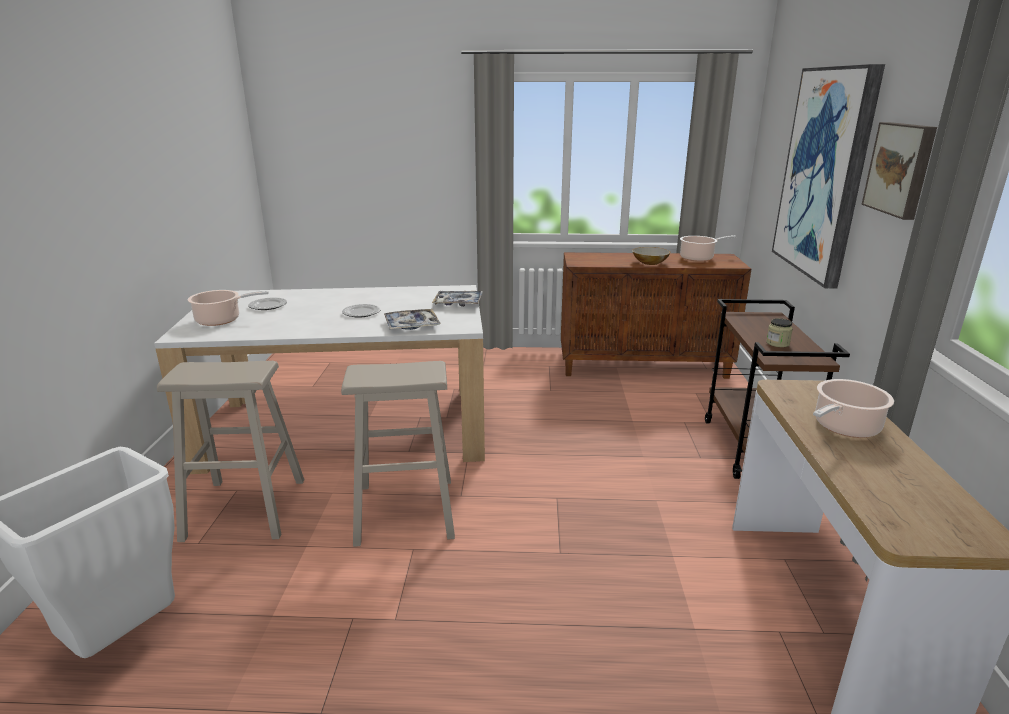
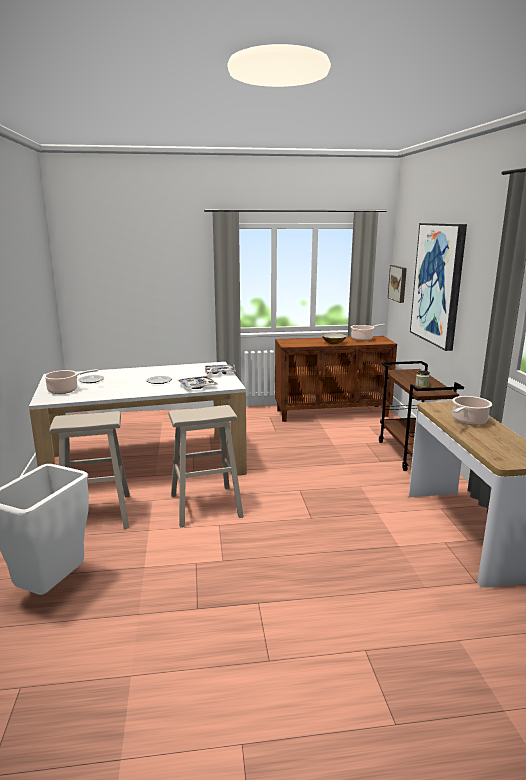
camera: 10 degrees left, 5 degrees down
picture [862,122,937,220] -> picture moved to [388,265,407,303]

